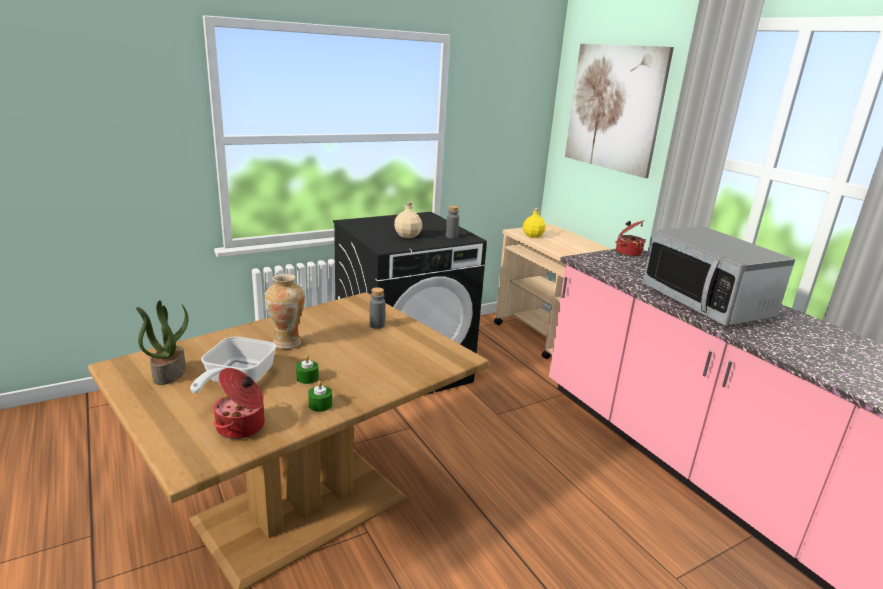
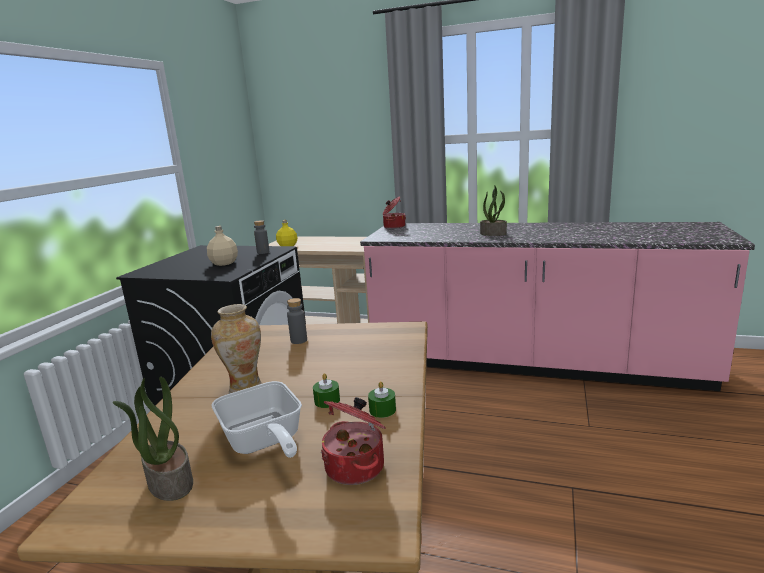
camera: 40 degrees left, 5 degrees down
picture [565,44,674,178] -> none
microwave [643,226,795,326] -> potted plant [480,186,507,236]

